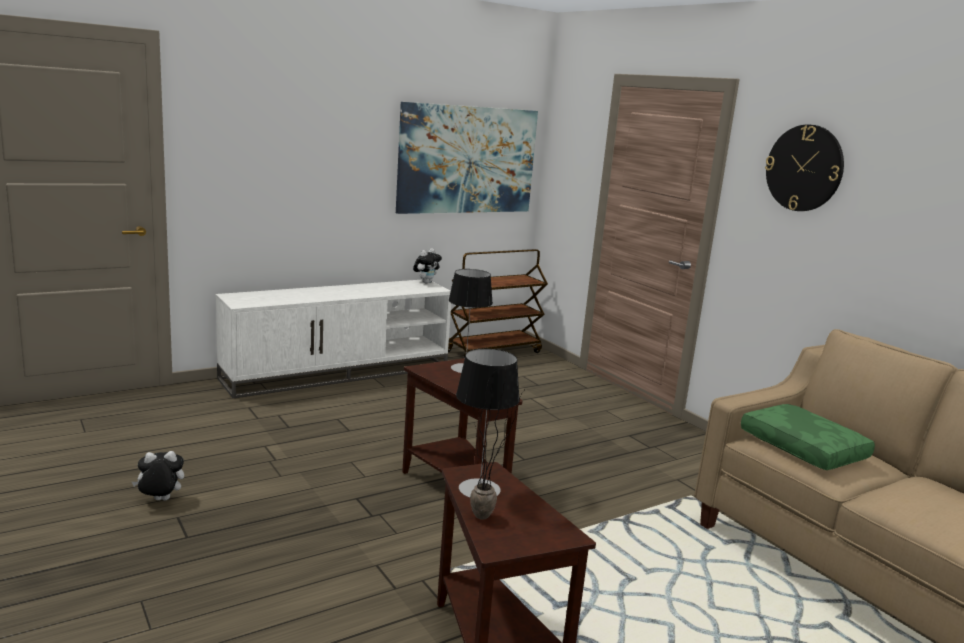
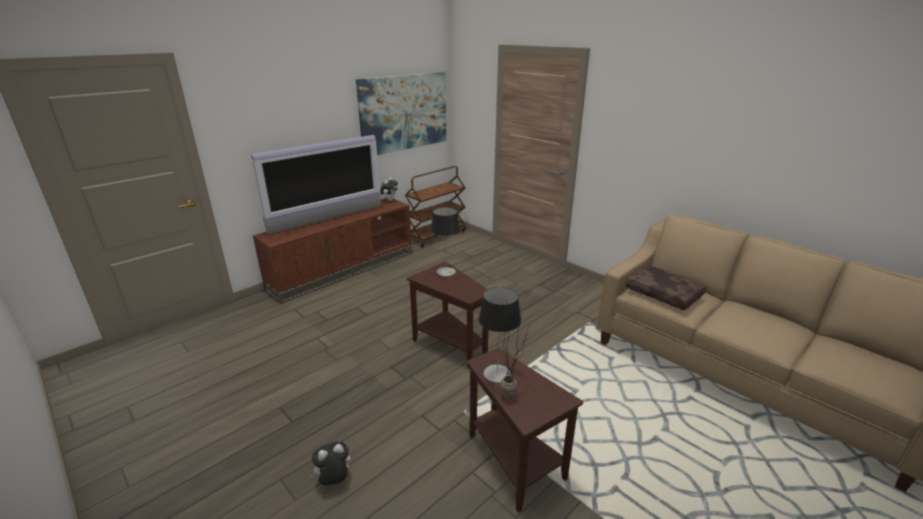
camera: 10 degrees left, 10 degrees up
plush toy [132,451,184,500] -> plush toy moved to [310,442,351,485]
white tv stand [216,279,451,398] -> brown tv stand [253,198,412,304]
green pillow [741,404,875,470] -> brown pillow [625,265,706,310]
wall clock [765,124,844,211] -> none
none -> television [251,135,381,235]

